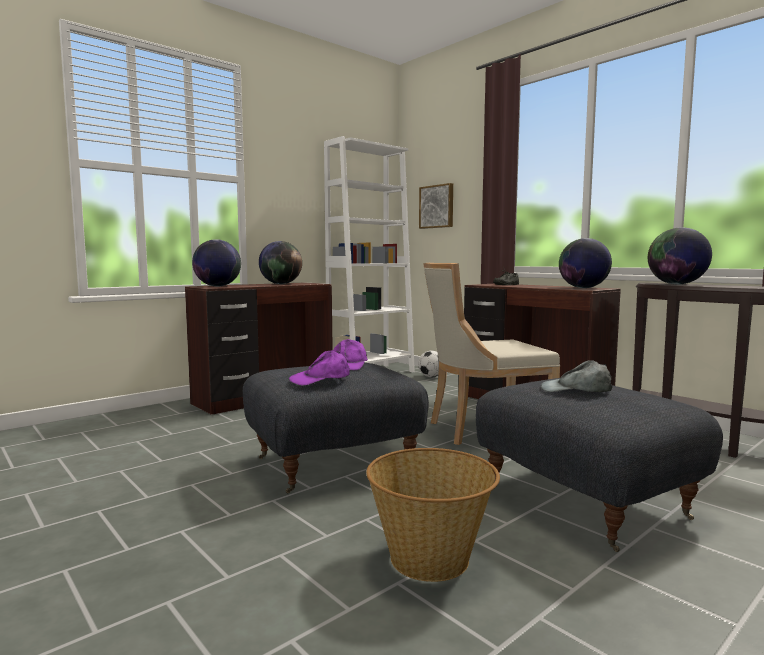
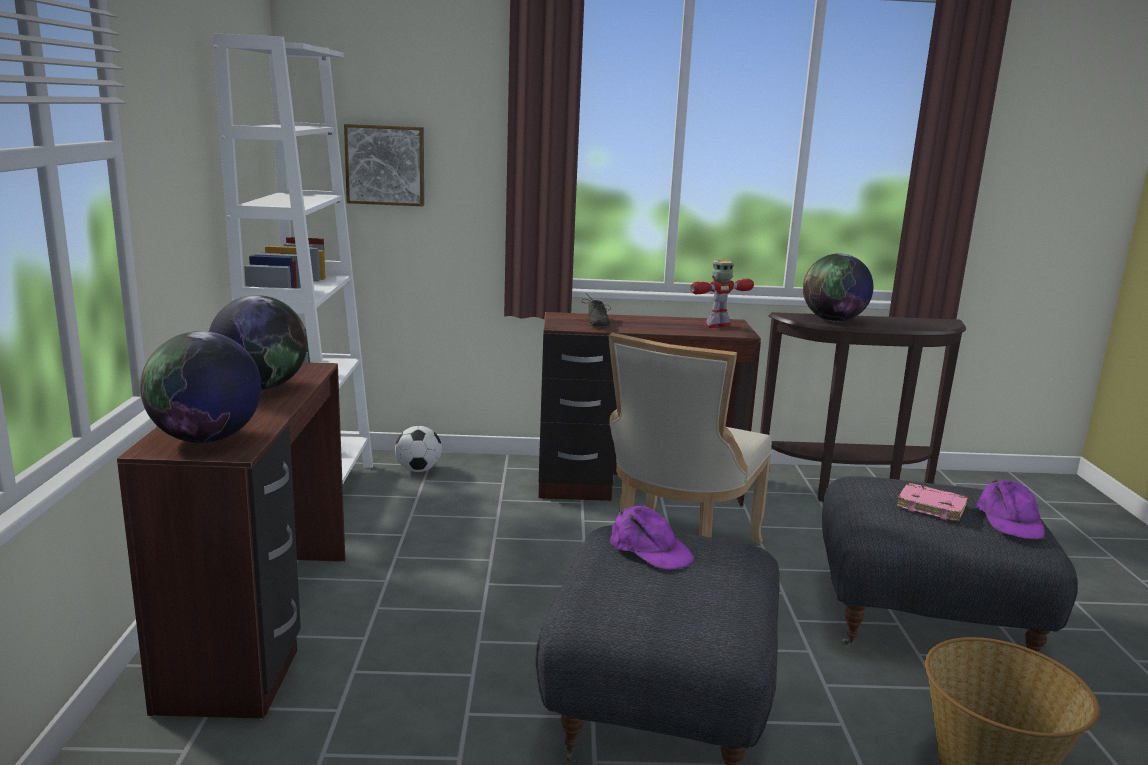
camera: 50 degrees left, 10 degrees up
purple cap [289,350,350,385] -> purple cap moved to [976,479,1045,539]
grey cap [541,360,613,392] -> pink book [896,483,968,522]
globe [559,238,612,288] -> toy robot [690,260,754,328]

